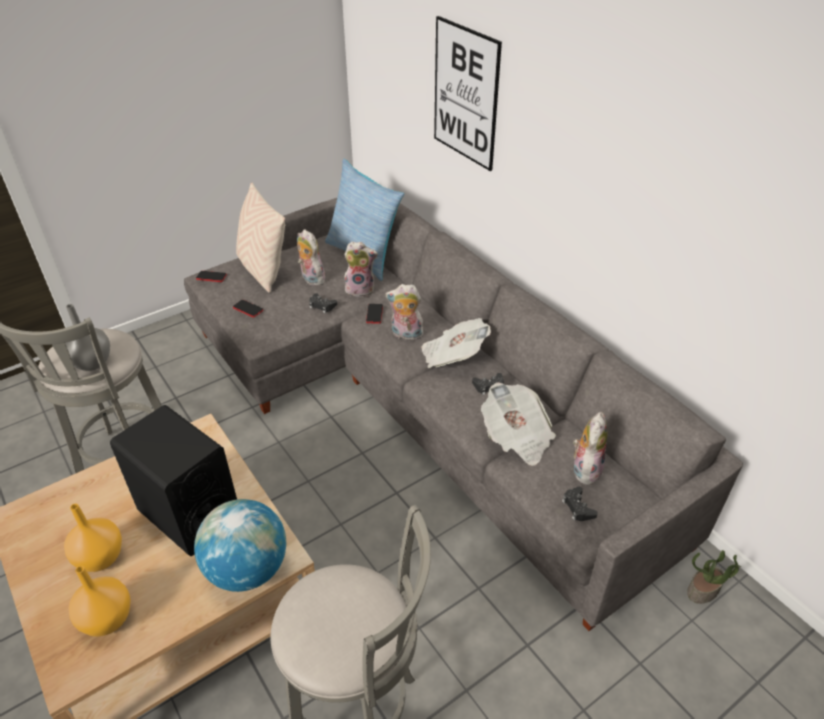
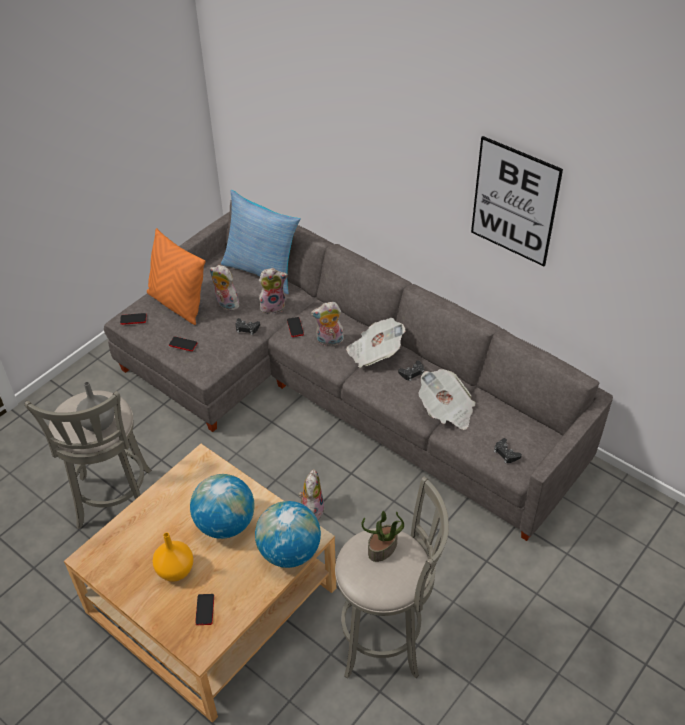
camera: 15 degrees left, 5 degrees up
orange vase [69,566,131,637] -> phone [195,594,214,625]
black speaker [110,405,237,556] -> globe [190,474,254,539]
beige pillow [236,182,285,293] -> orange pillow [147,228,206,325]
picture [434,16,502,171] -> picture moved to [471,136,563,266]
plush toy [573,412,608,485] -> plush toy moved to [298,469,324,520]
potted plant [687,550,741,604] -> potted plant moved to [361,511,404,562]

